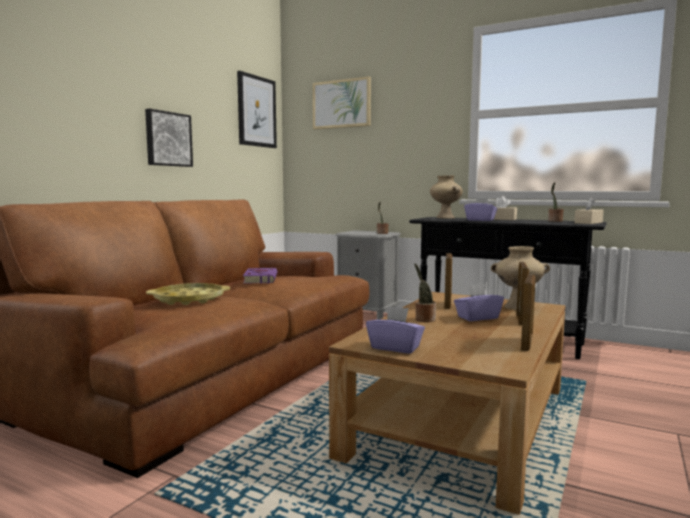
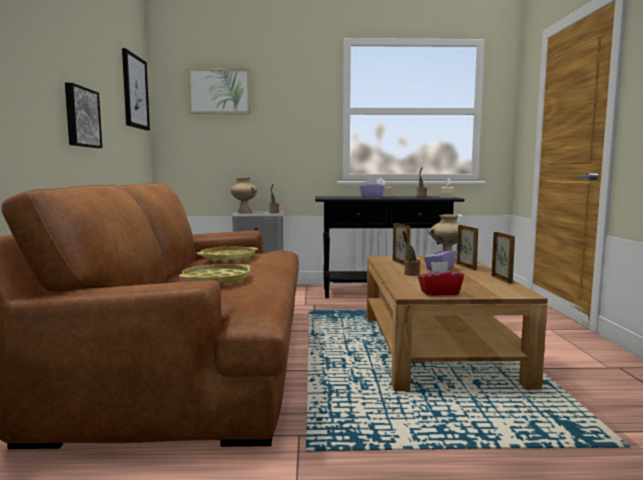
camera: 30 degrees left, 0 degrees up
purple book [243,268,277,284] -> yellow tray [197,247,258,262]
purple tissue box [366,306,425,354] -> red tissue box [418,262,464,296]
beige vase [430,175,463,219] -> beige vase moved to [230,178,257,213]

